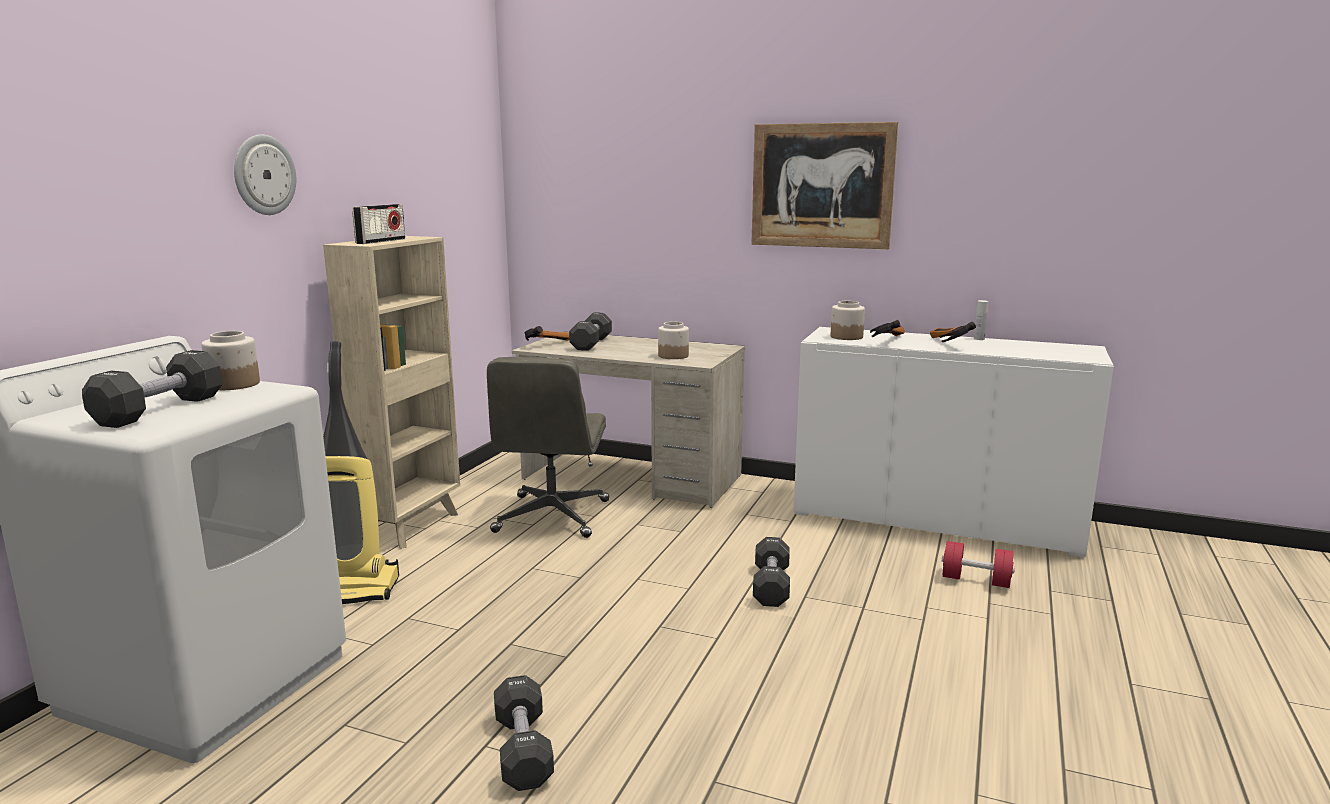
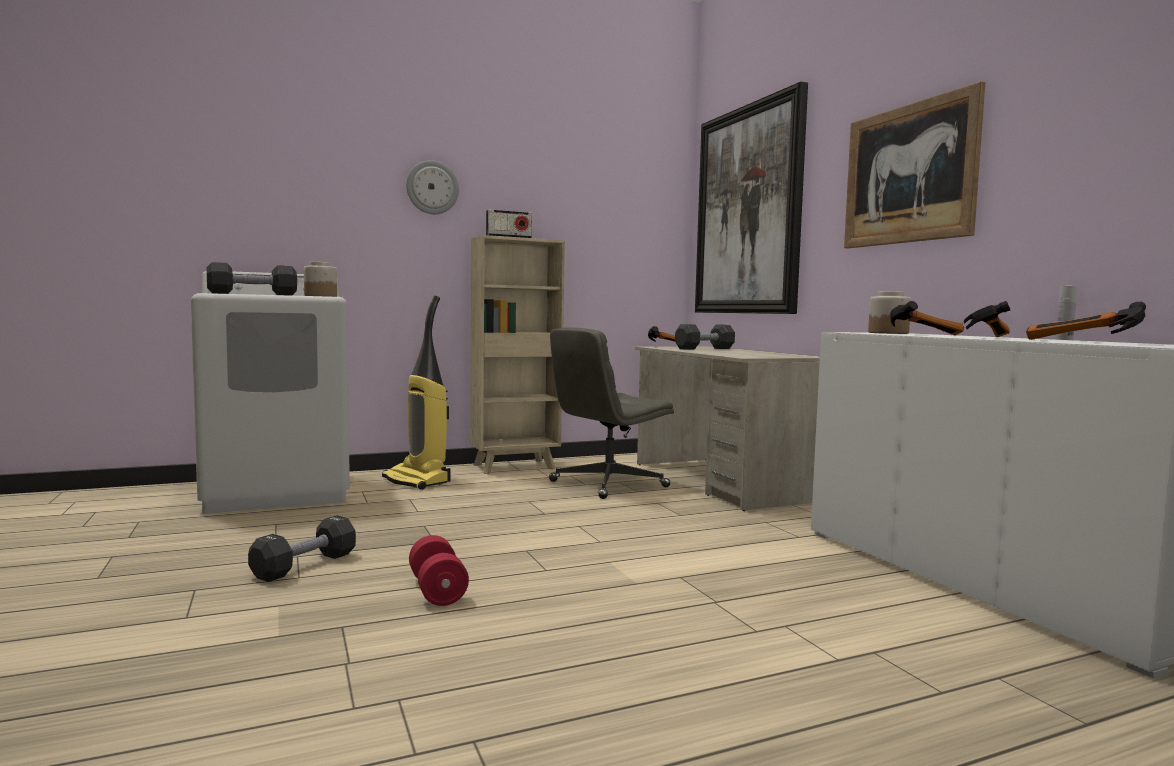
camera: 45 degrees right, 10 degrees down
jar [658,322,689,359] -> none
black dumbbell [753,537,790,607] -> none
red dumbbell [942,541,1015,588] -> red dumbbell moved to [409,535,469,606]
none -> picture [695,82,808,314]
none -> hammer [1026,302,1146,340]

